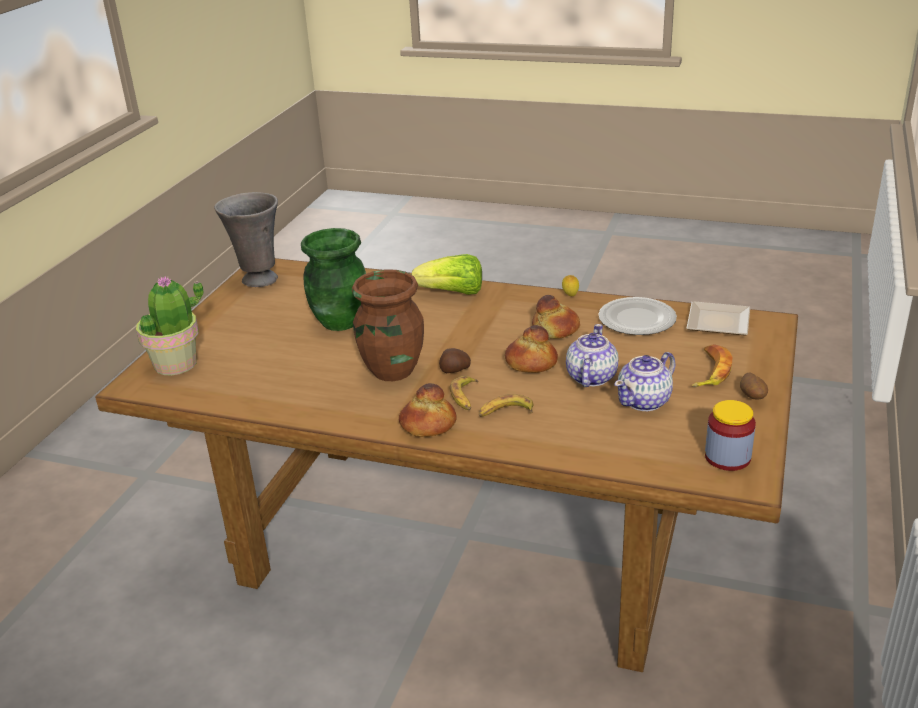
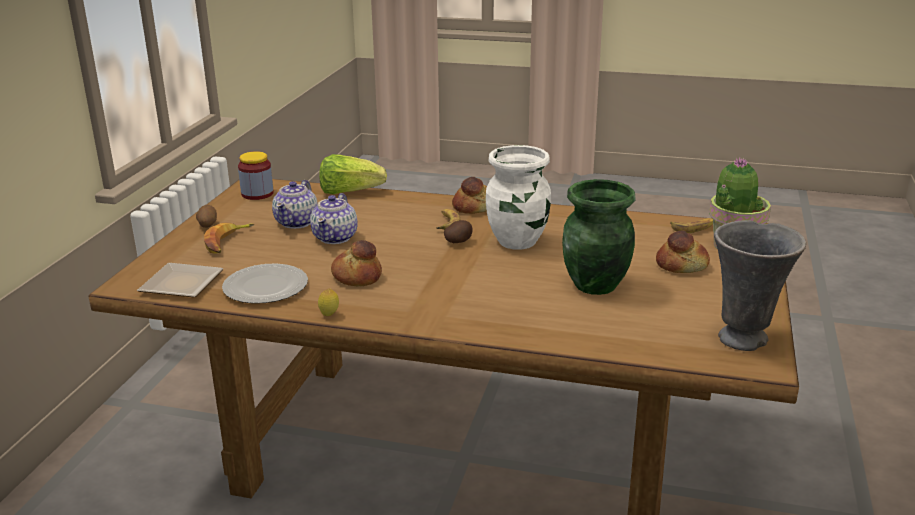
camera: 175 degrees right, 5 degrees down
brown vase [352,269,424,381] -> white vase [486,145,551,250]
lettuce [412,254,482,295] -> lettuce moved to [319,154,387,194]
banana [479,394,533,417] -> banana moved to [670,218,713,233]
bread [505,325,558,373] -> bread moved to [656,230,710,273]
teapot [614,352,675,411] -> teapot turned 150 degrees clockwise [272,180,318,229]

